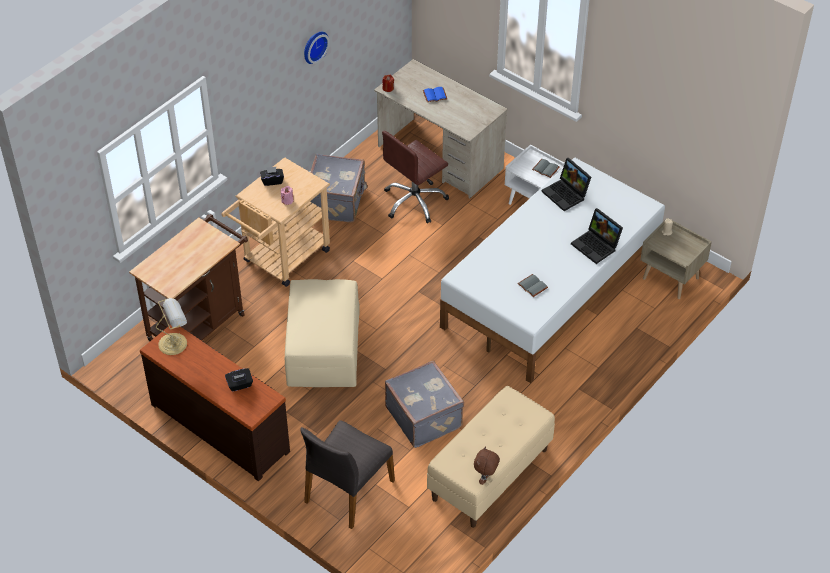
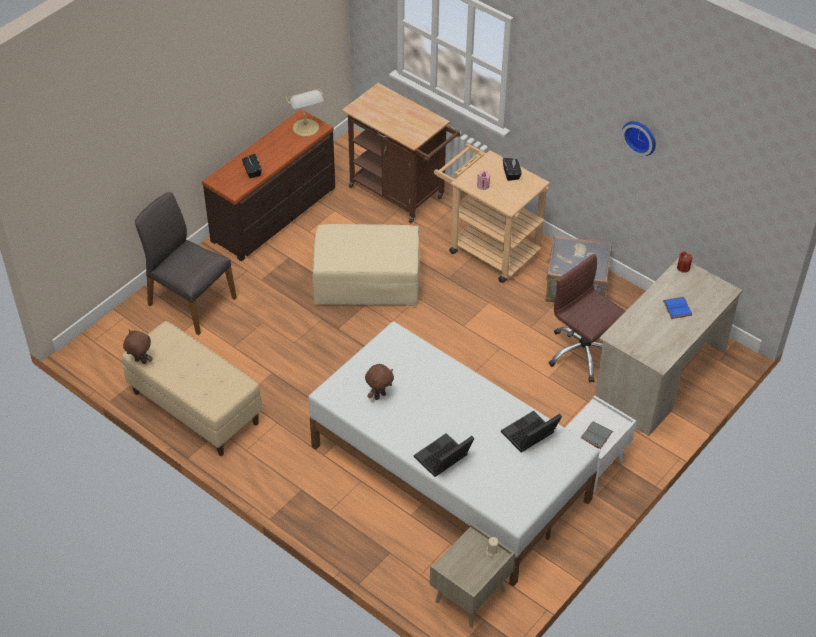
camera: 90 degrees right, 0 degrees up
grey suitcase [385,360,464,448] -> none
grey book [517,274,548,297] -> brown plush toy [365,364,394,400]

